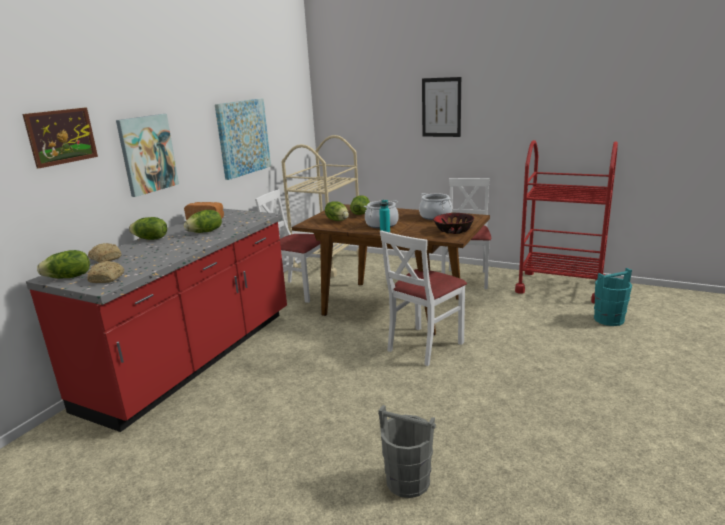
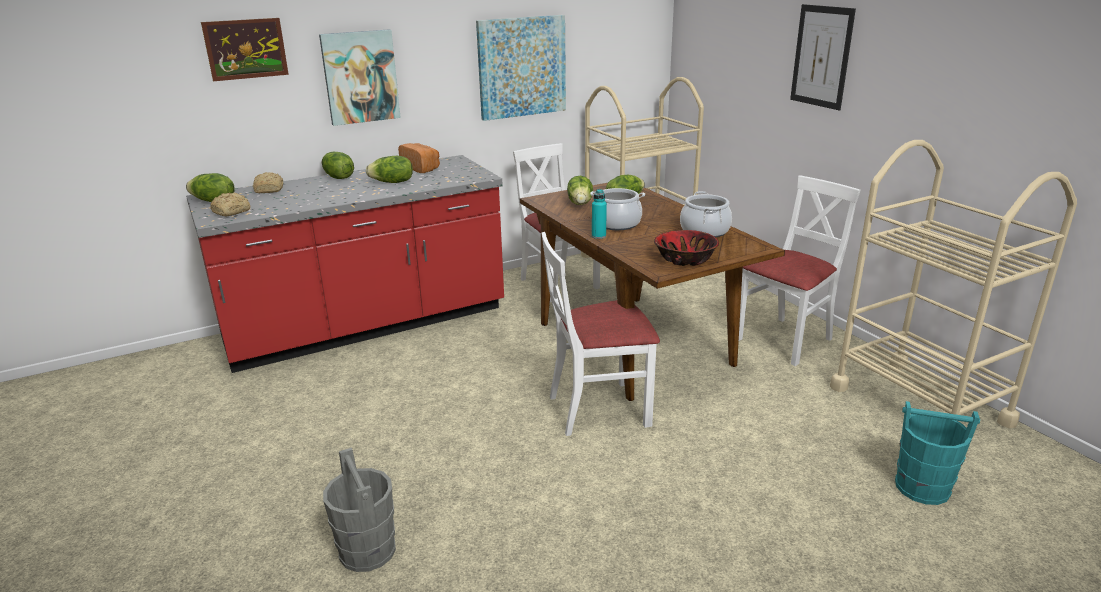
camera: 35 degrees right, 5 degrees up
red cart [515,140,618,304] -> beige cart [830,140,1077,428]

